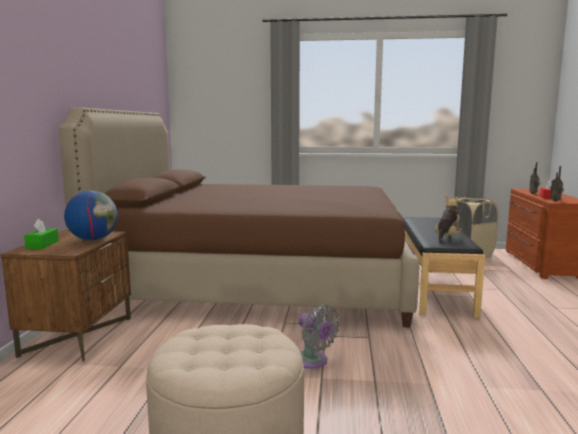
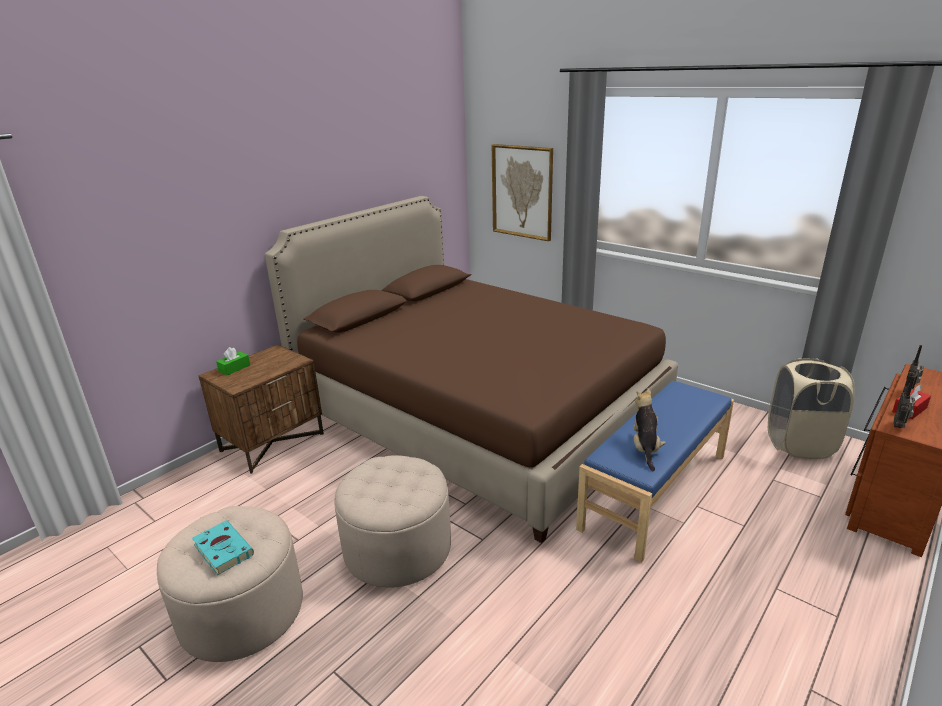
camera: 35 degrees right, 15 degrees up
globe [64,191,118,241] -> none
grey fan [298,305,340,369] -> beige ottoman [335,455,451,587]
black bench [403,217,485,318] -> blue bench [576,381,734,563]
plush toy [435,196,462,244] -> plush toy turned 60 degrees counterclockwise [633,388,666,471]
none -> turquoise book [192,521,254,575]
none -> picture [492,144,553,241]

